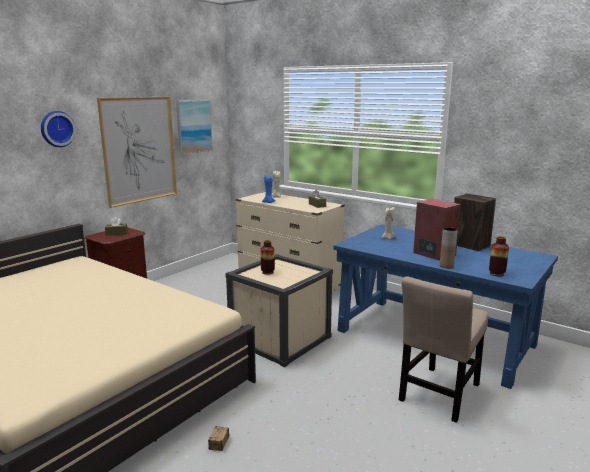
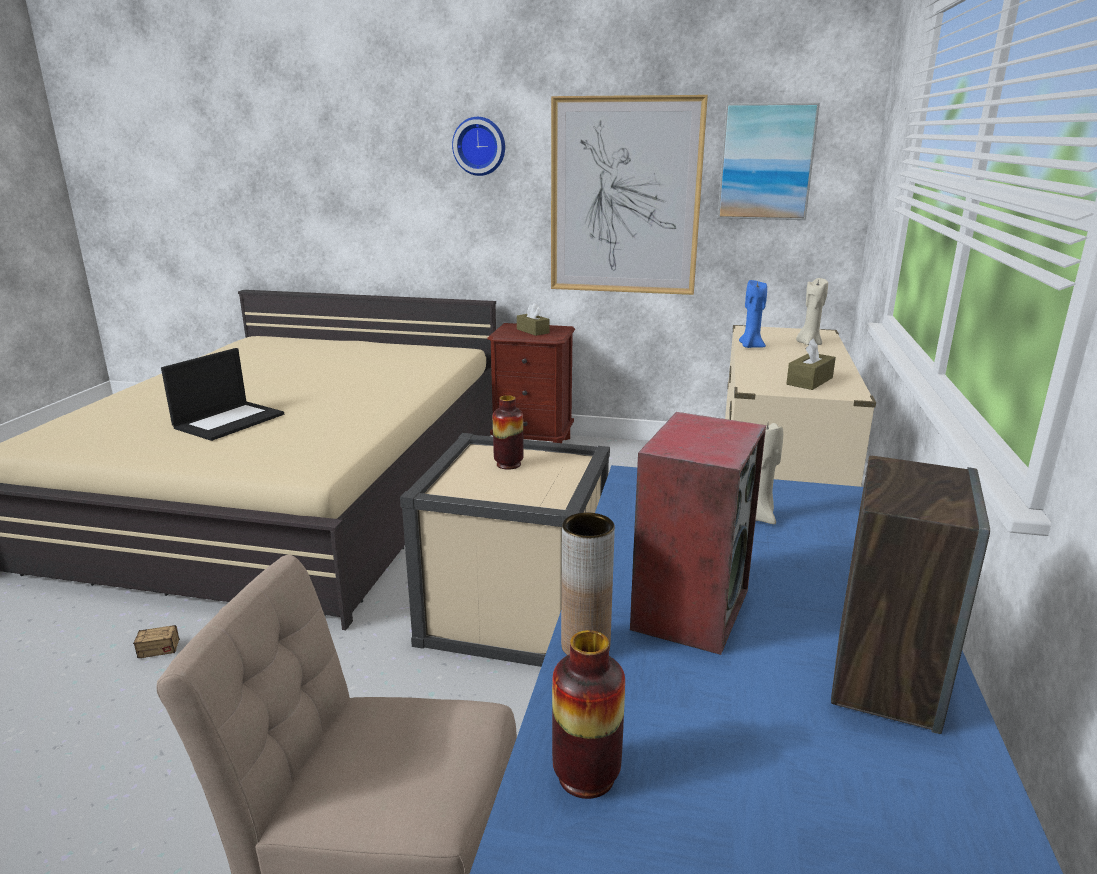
camera: 65 degrees right, 5 degrees up
none -> laptop [161,348,284,441]

